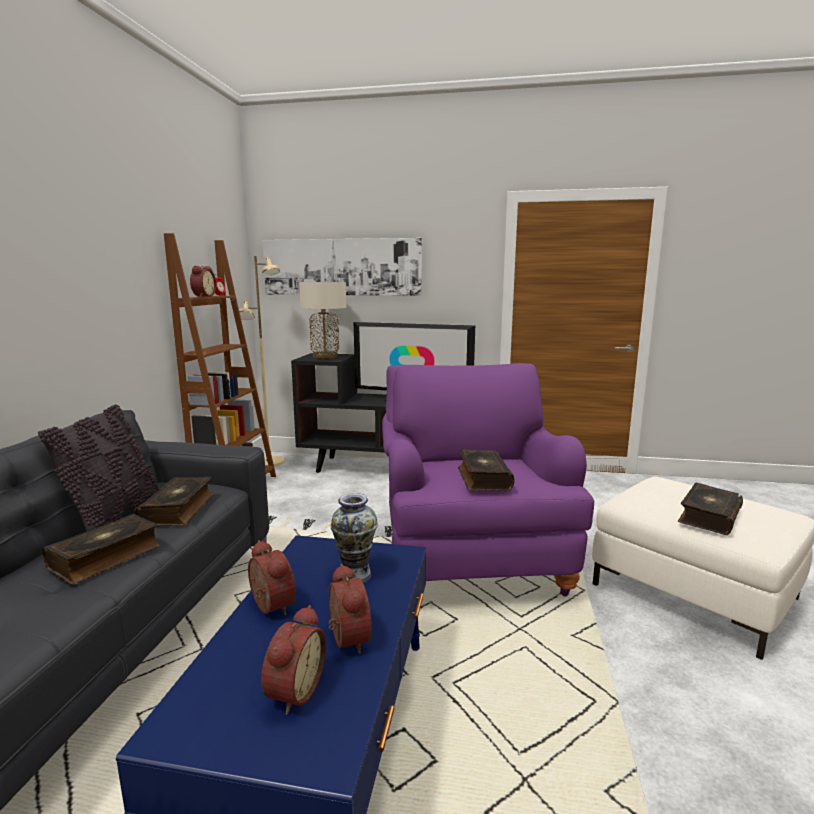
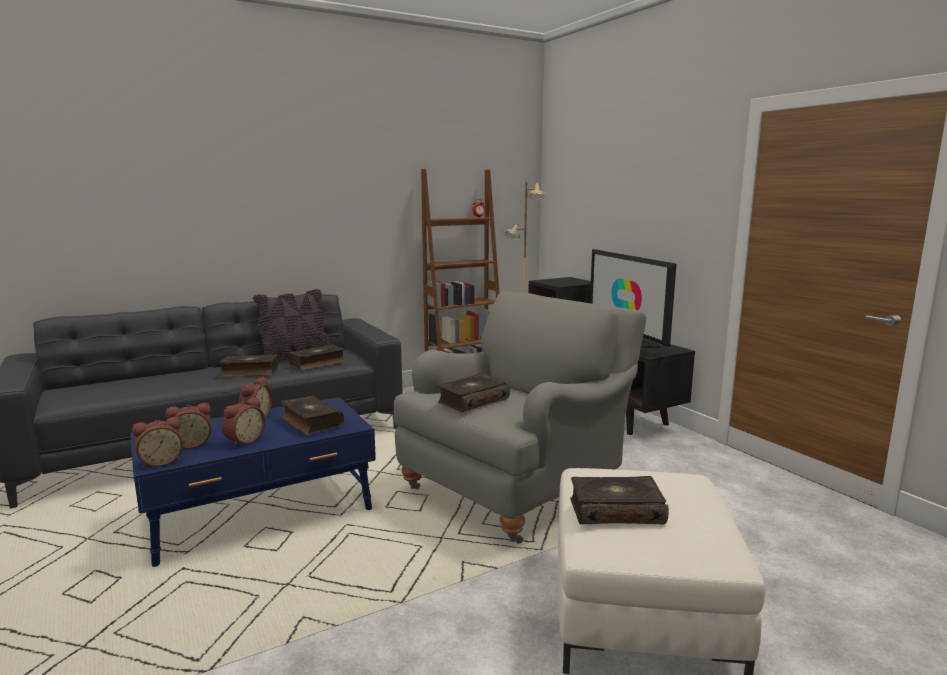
camera: 50 degrees right, 0 degrees up
alarm clock [190,266,216,297] -> alarm clock moved to [132,417,183,468]
picture [262,238,422,296] -> none
table lamp [299,282,347,359] -> none
vase [331,493,378,583] -> book [281,396,344,435]
purple armchair [382,363,594,597] -> grey armchair [394,291,646,544]

